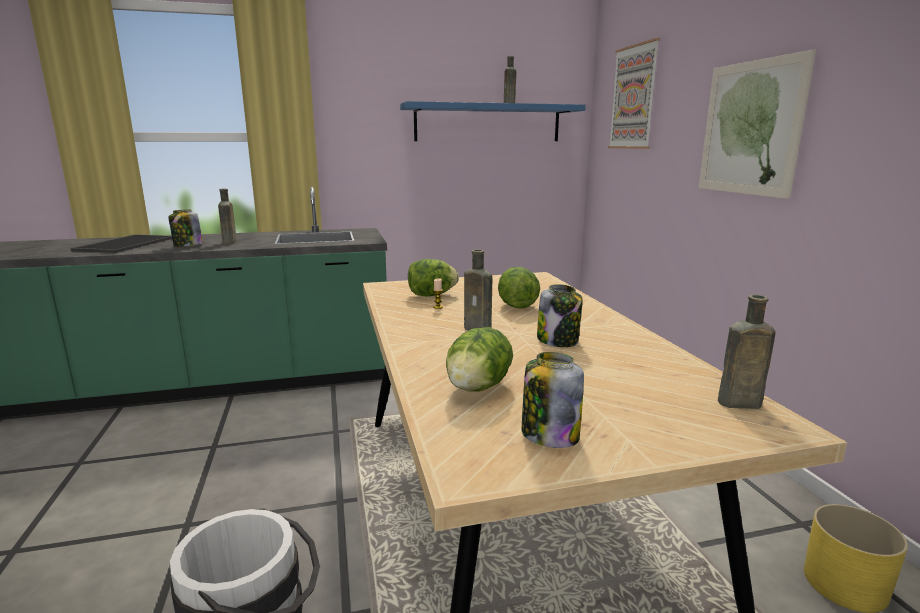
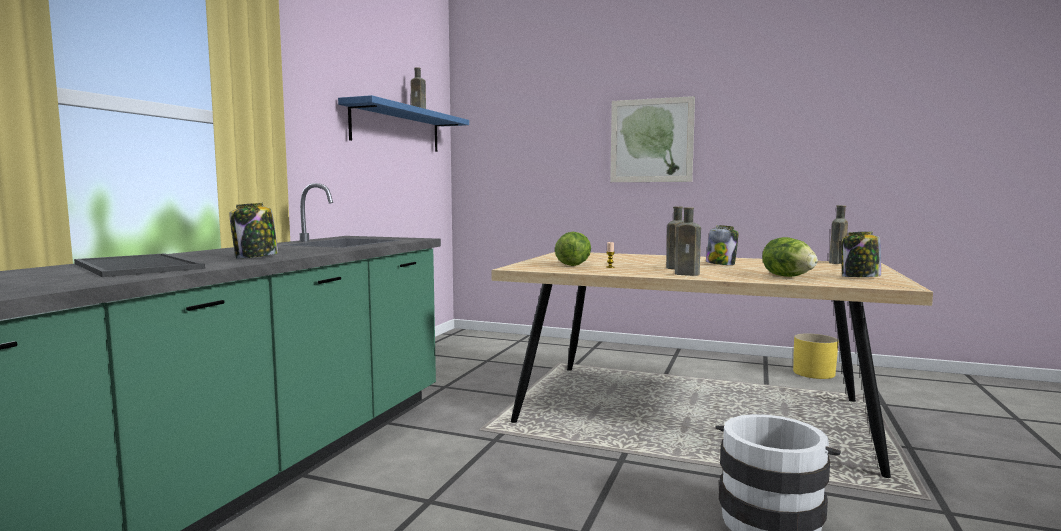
camera: 55 degrees left, 10 degrees down
brown bottle [218,189,236,244] -> brown bottle moved to [675,207,701,276]
lettuce [498,267,540,309] -> none
picture [608,38,660,149] -> none

